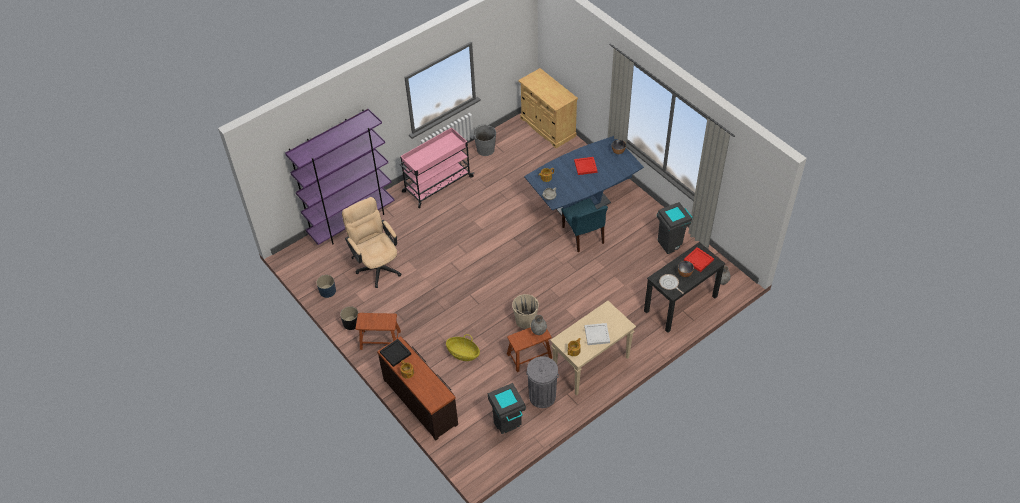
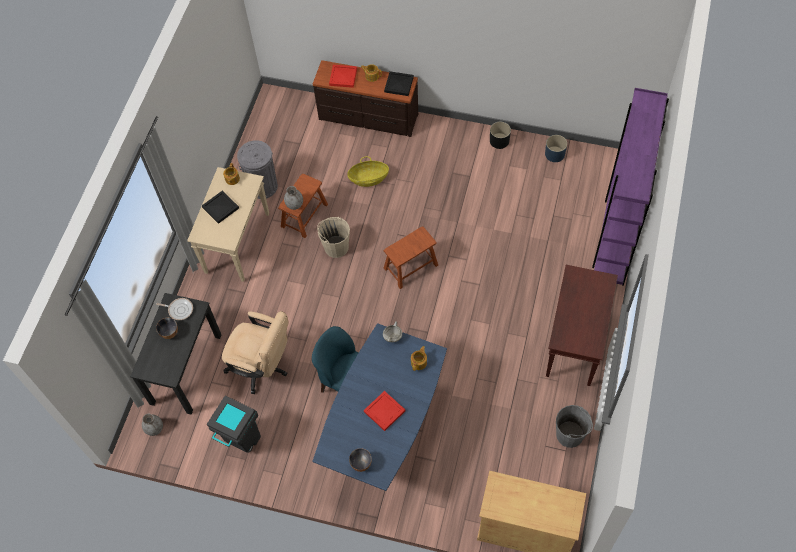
camera: 145 degrees right, 10 degrees up
beige office chair [342,197,402,288] -> beige office chair moved to [222,311,289,394]
brown stool [356,313,401,350] -> brown stool moved to [384,226,438,289]
pink cart [399,127,474,208] -> brown console table [546,265,618,386]
grey trash can [488,383,526,434] -> none
white tray [584,323,610,345] -> black tray [202,190,239,224]
red tray [684,247,714,272] -> red tray moved to [329,65,357,88]

